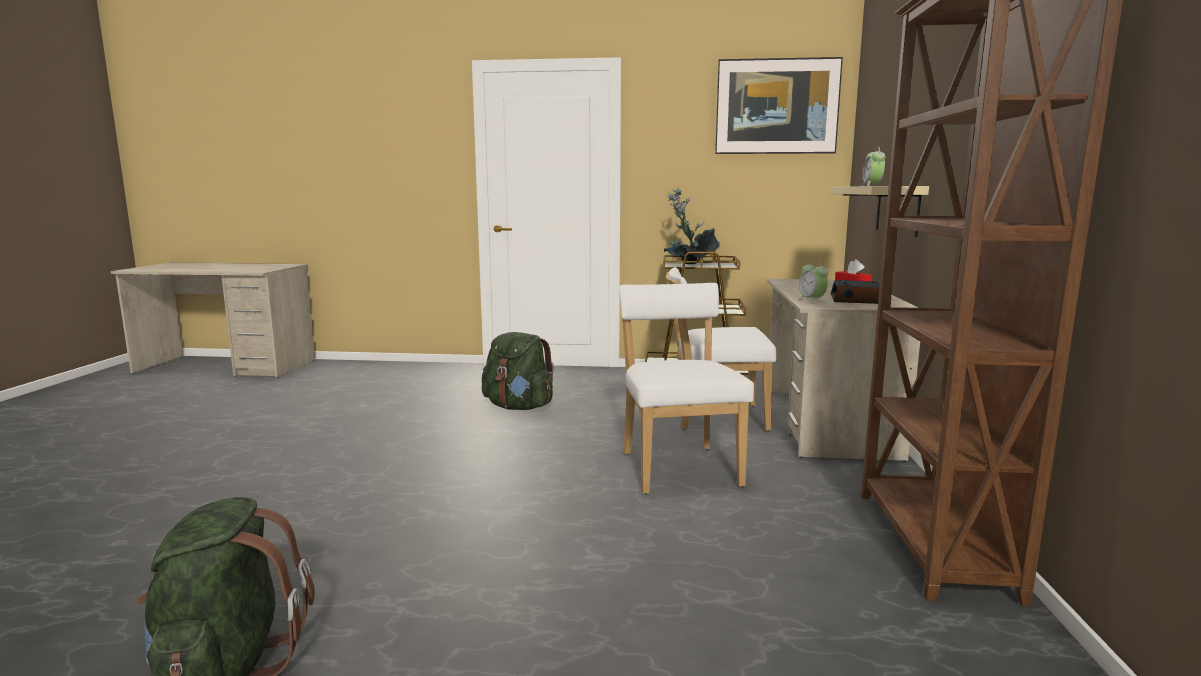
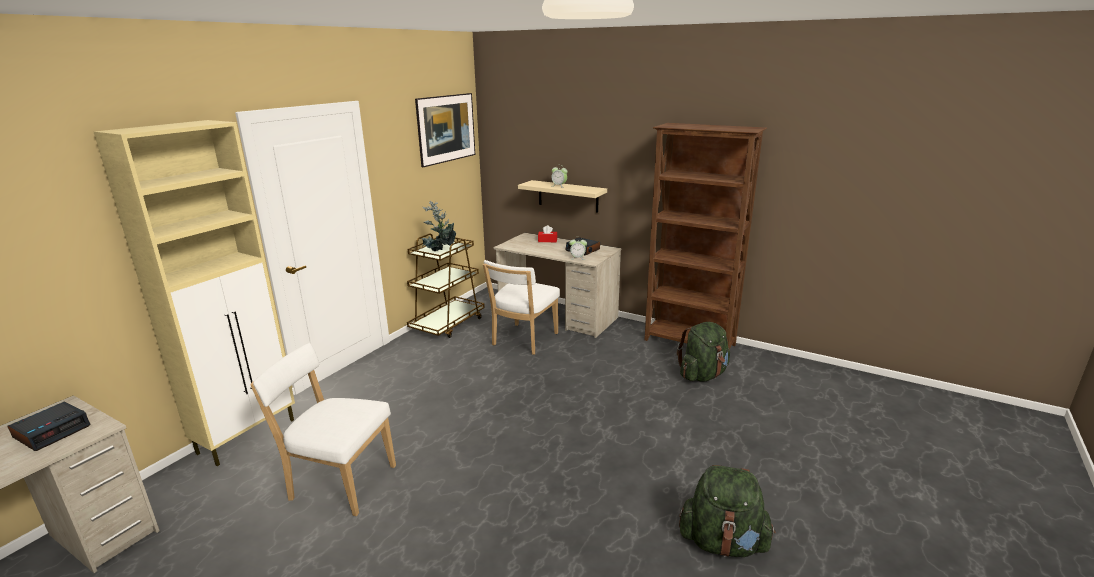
camera: 65 degrees left, 10 degrees up
green backpack [482,332,554,410] -> green backpack moved to [677,322,730,382]
white chair [619,283,754,494] -> white chair moved to [250,343,396,516]
none -> alarm clock [8,402,91,451]
none -> beige cabinet [94,120,295,466]

